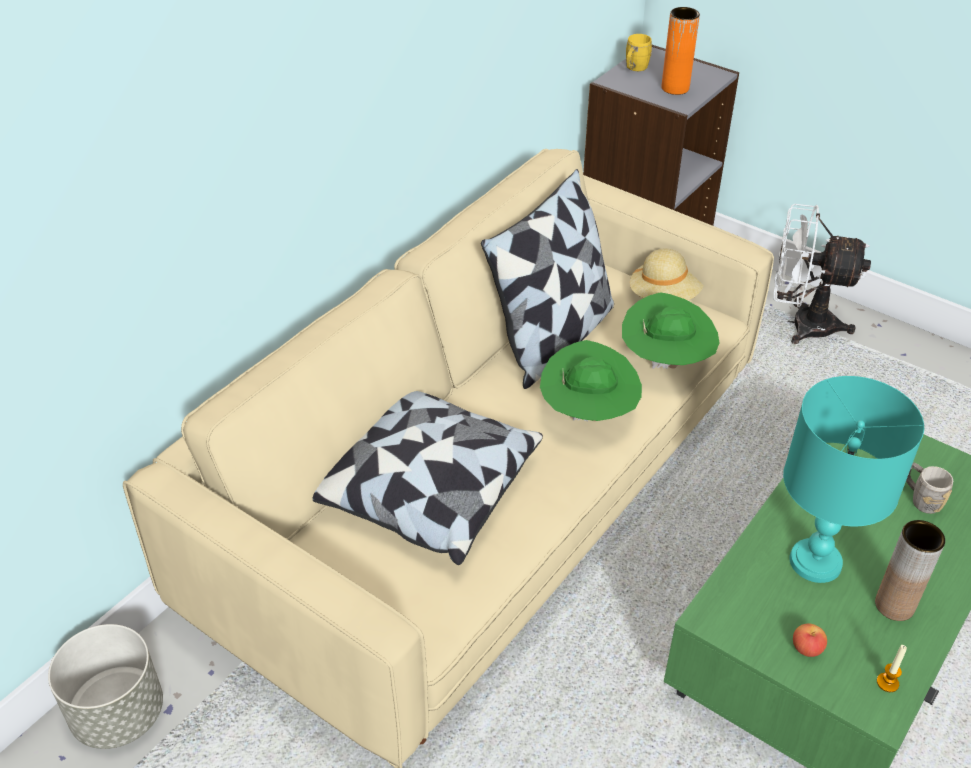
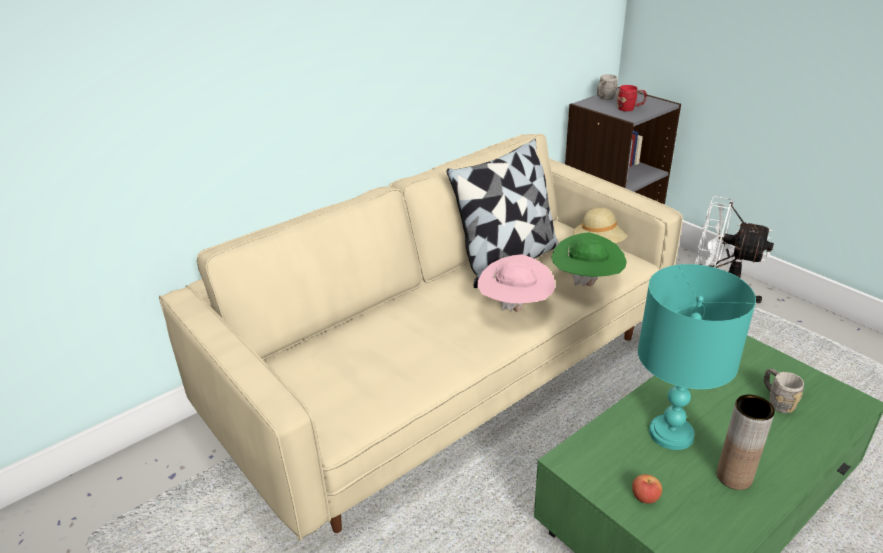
camera: 15 degrees right, 10 degrees down
grey planter [48,624,163,749] -> none
pillow [312,391,543,565] -> none
green hat [540,340,642,422] -> pink hat [478,254,555,312]
yellow mug [626,34,652,71] -> grey mug [597,74,618,100]
orange vase [661,7,700,95] -> red mug [617,85,647,111]
candle [877,645,907,692] -> none

